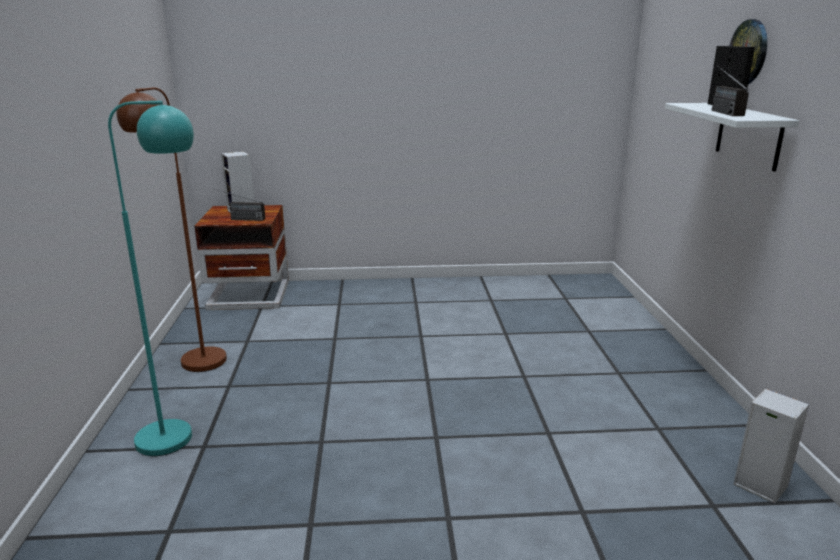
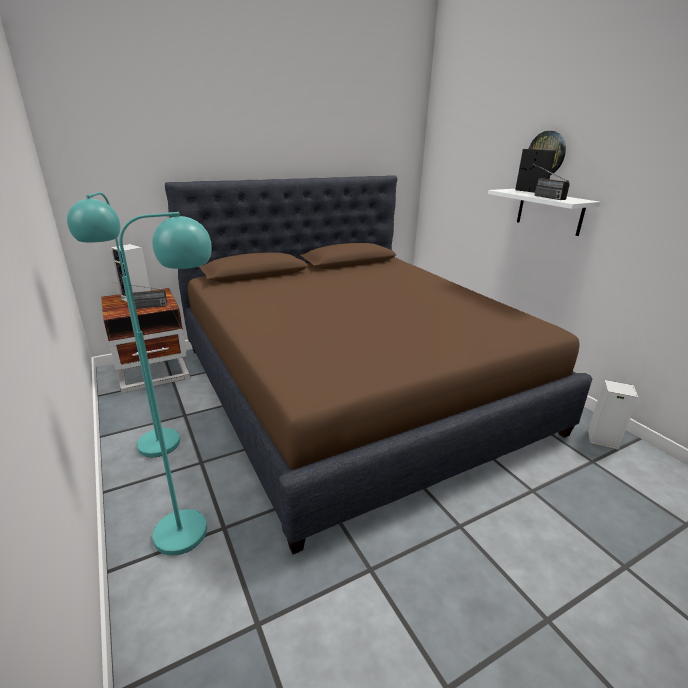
camera: 25 degrees left, 5 degrees up
brown floor lamp [117,87,227,372] -> turquoise floor lamp [67,192,180,457]
none -> brown bed [165,175,593,554]

